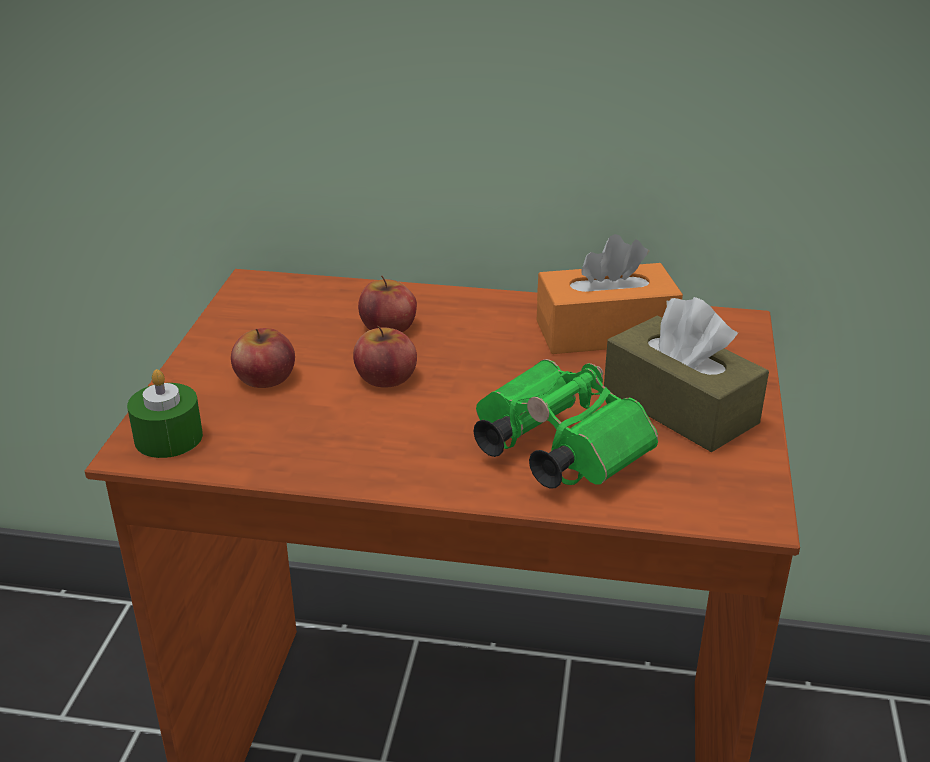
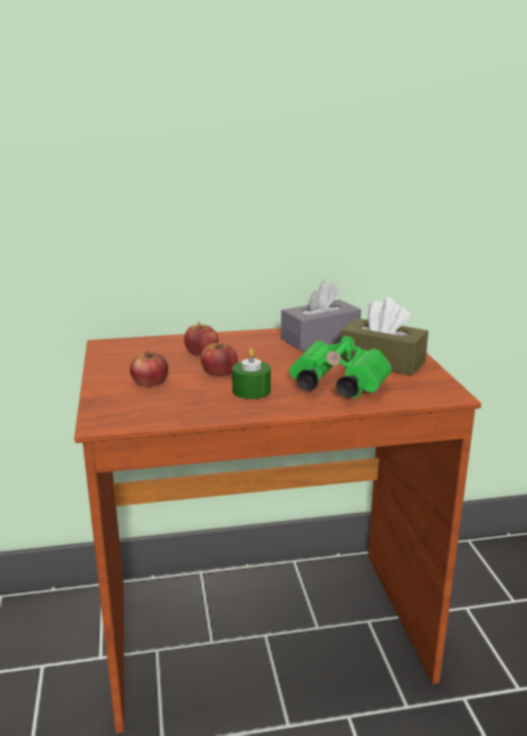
camera: 20 degrees left, 10 degrees down
green candle [127,369,203,458] -> green candle moved to [232,348,271,399]
orange tissue box [537,234,683,354] -> grey tissue box [281,281,361,351]

